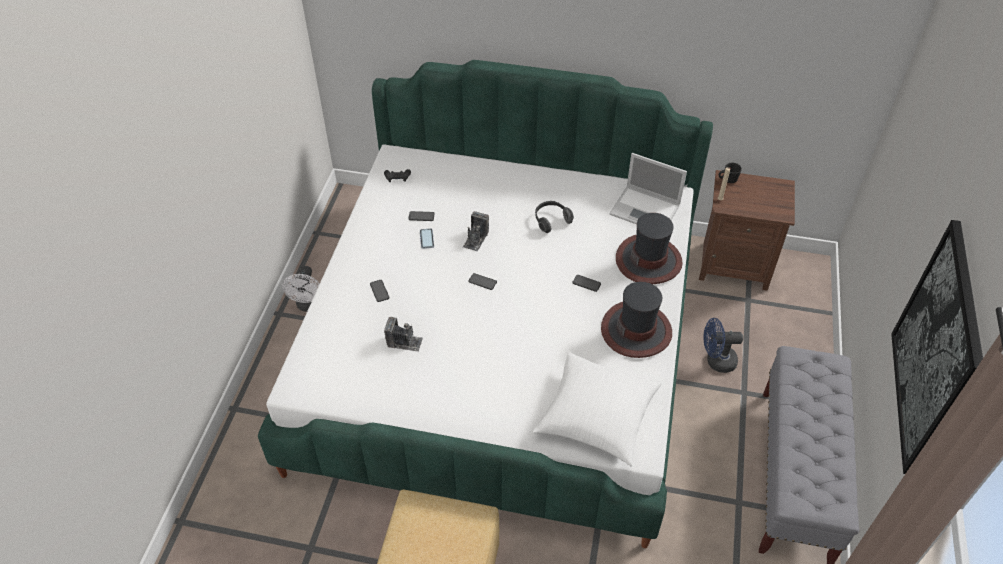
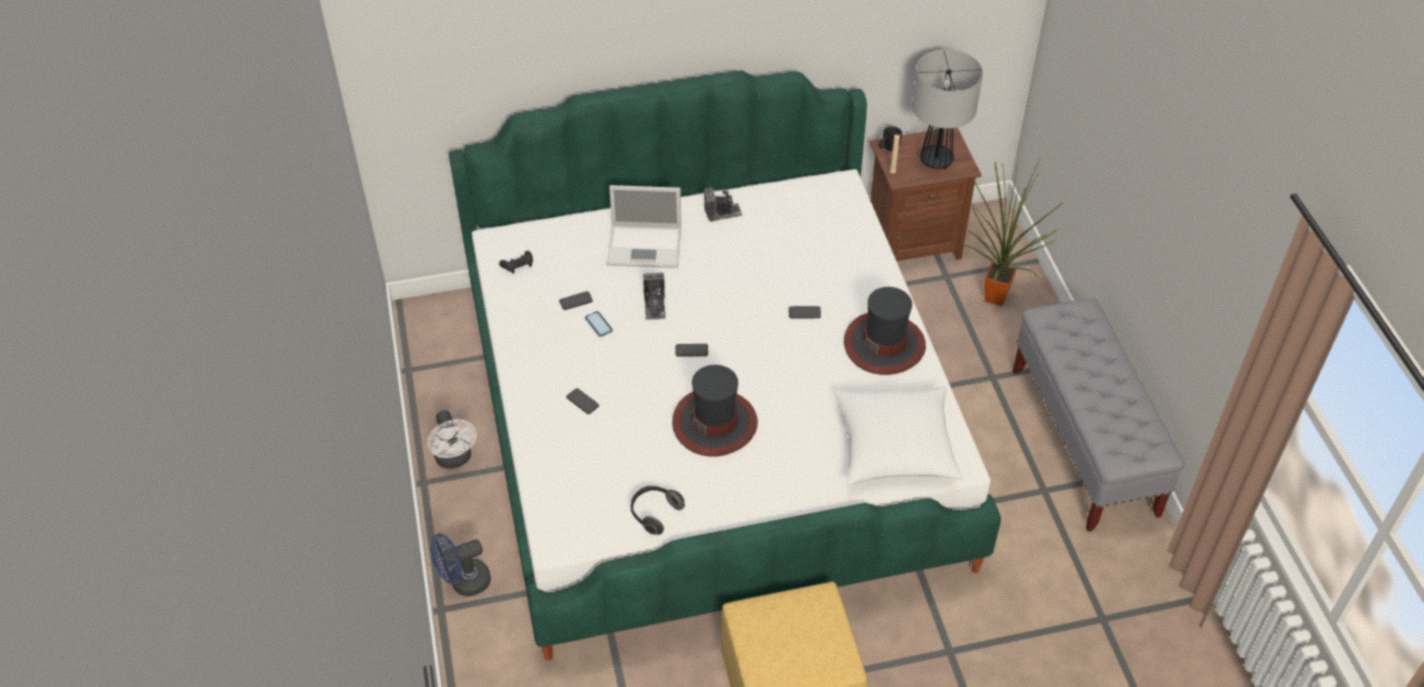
camera: 25 degrees left, 0 degrees up
camera [384,316,423,352] -> camera moved to [704,188,743,222]
headphones [535,201,574,233] -> headphones moved to [631,486,685,535]
laptop [610,153,687,224] -> laptop moved to [607,185,681,268]
hat [616,213,683,284] -> hat moved to [672,365,758,457]
blue fan [704,318,743,373] -> blue fan moved to [431,533,491,596]
picture [891,220,983,474] -> none
none -> table lamp [912,49,983,169]
none -> potted plant [962,156,1062,306]

